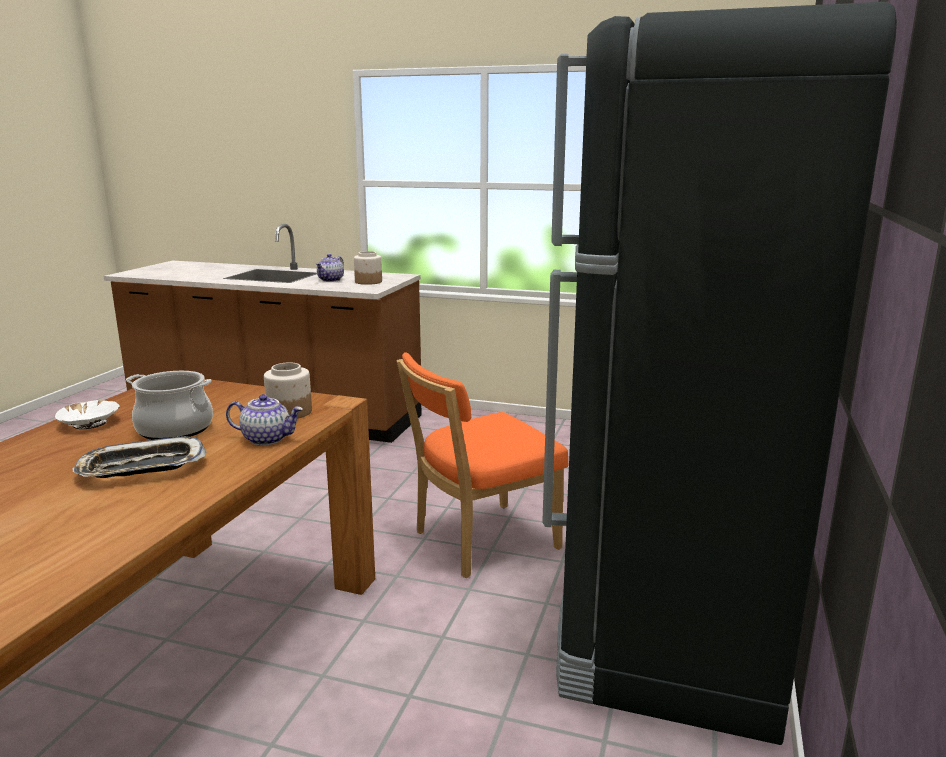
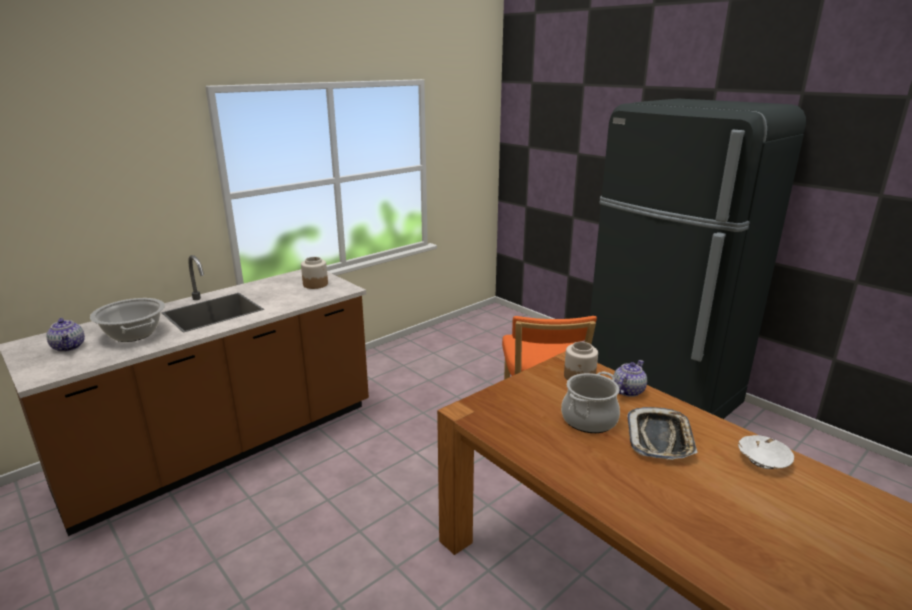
camera: 60 degrees left, 5 degrees up
white bowl [55,400,120,429] -> white bowl moved to [738,435,794,469]
teapot [316,254,344,282] -> teapot moved to [46,318,85,352]
none -> cooking pot [90,298,165,342]

